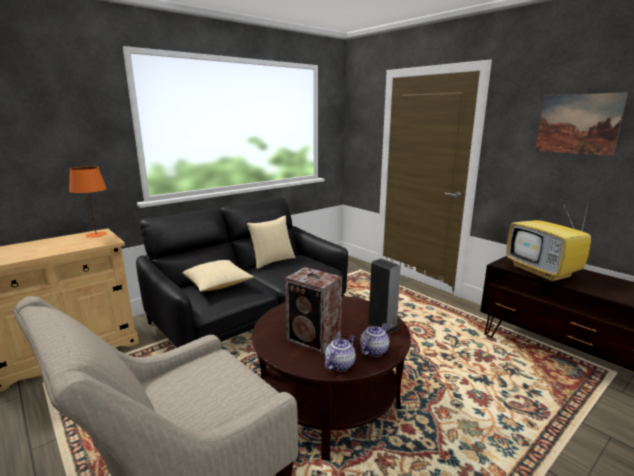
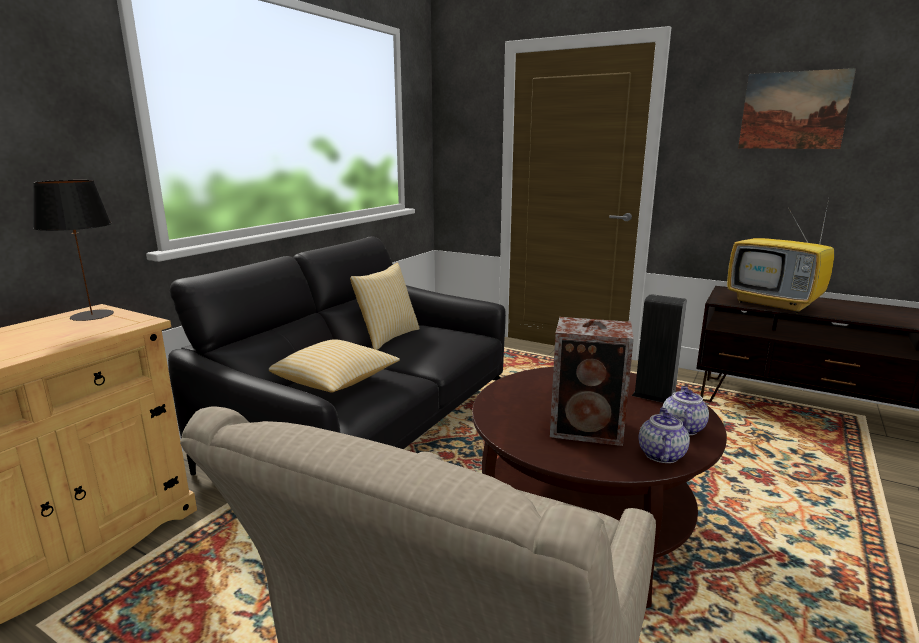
camera: 20 degrees left, 0 degrees up
orange table lamp [69,166,107,238] -> black table lamp [33,180,114,321]

